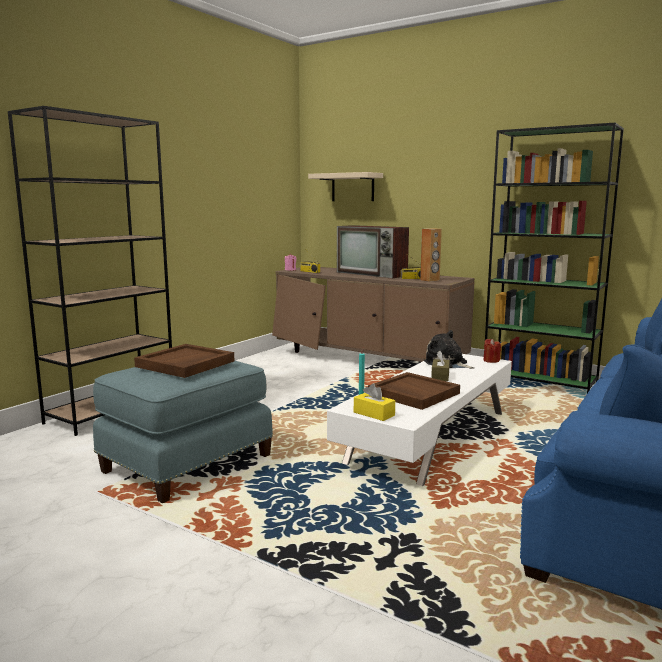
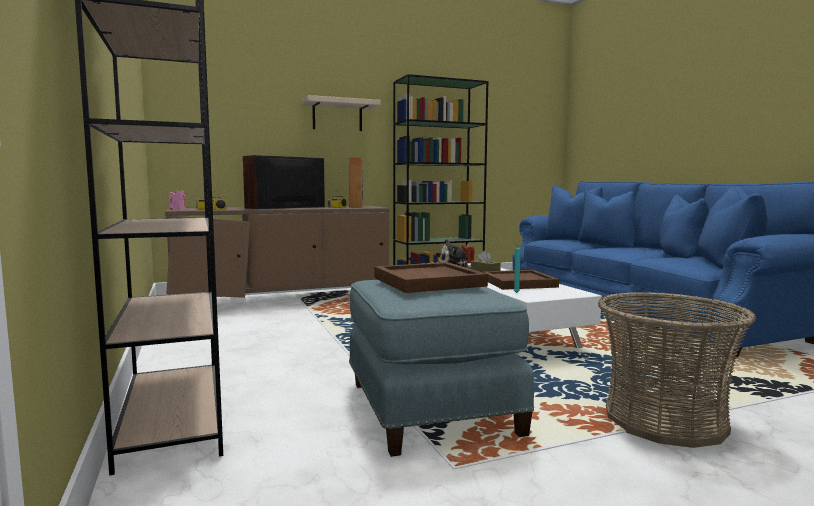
camera: 55 degrees left, 5 degrees down
beige shelf [308,172,383,201] -> beige shelf moved to [302,95,381,131]
television [337,225,409,279] -> television turned 150 degrees clockwise [243,155,325,209]
yellow tissue box [354,384,395,421] -> none
none -> basket [598,292,756,448]

